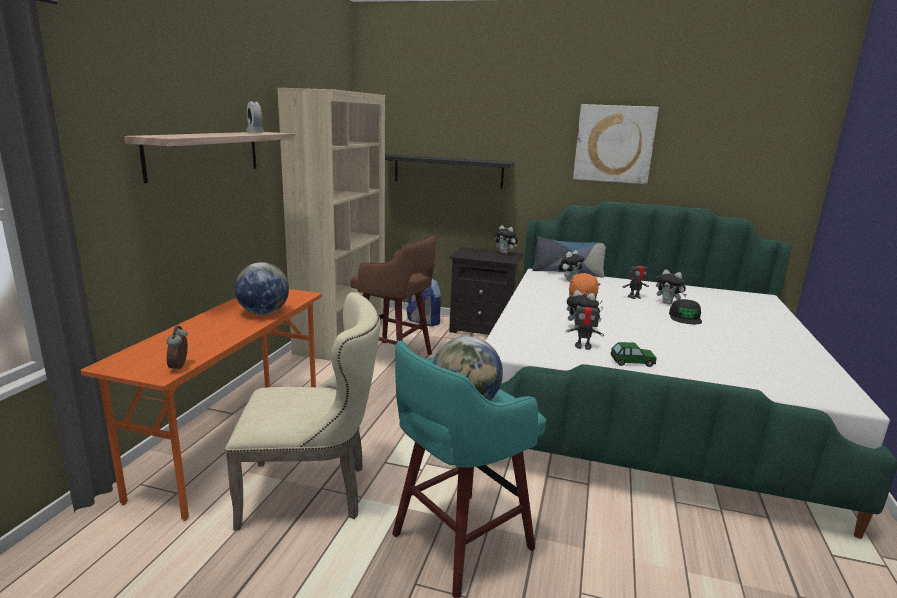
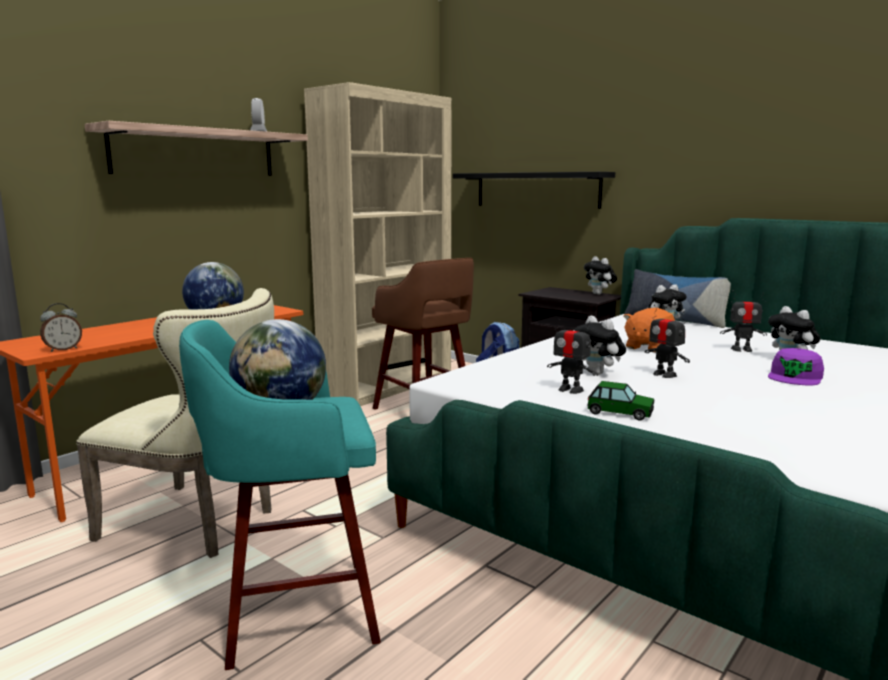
camera: 25 degrees right, 5 degrees down
alarm clock [166,326,188,372] -> alarm clock turned 150 degrees counterclockwise [40,303,82,352]
picture [573,104,659,184] -> none
black cap [669,299,702,324] -> purple cap [768,348,824,385]
none -> toy robot [645,305,690,378]

